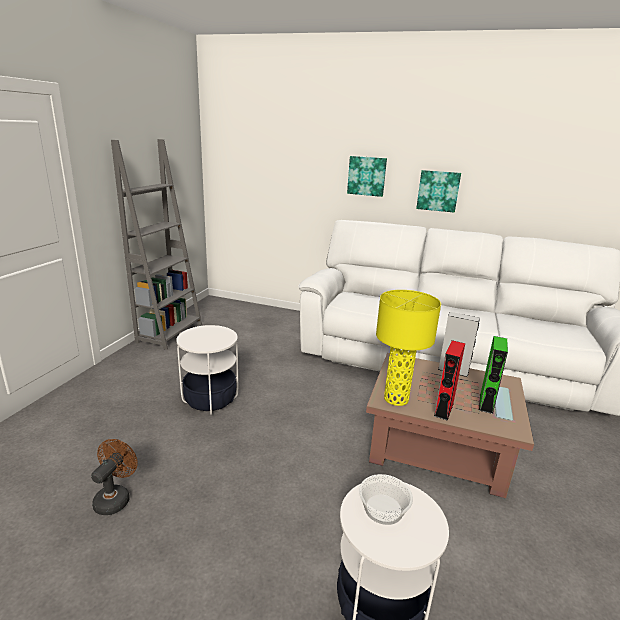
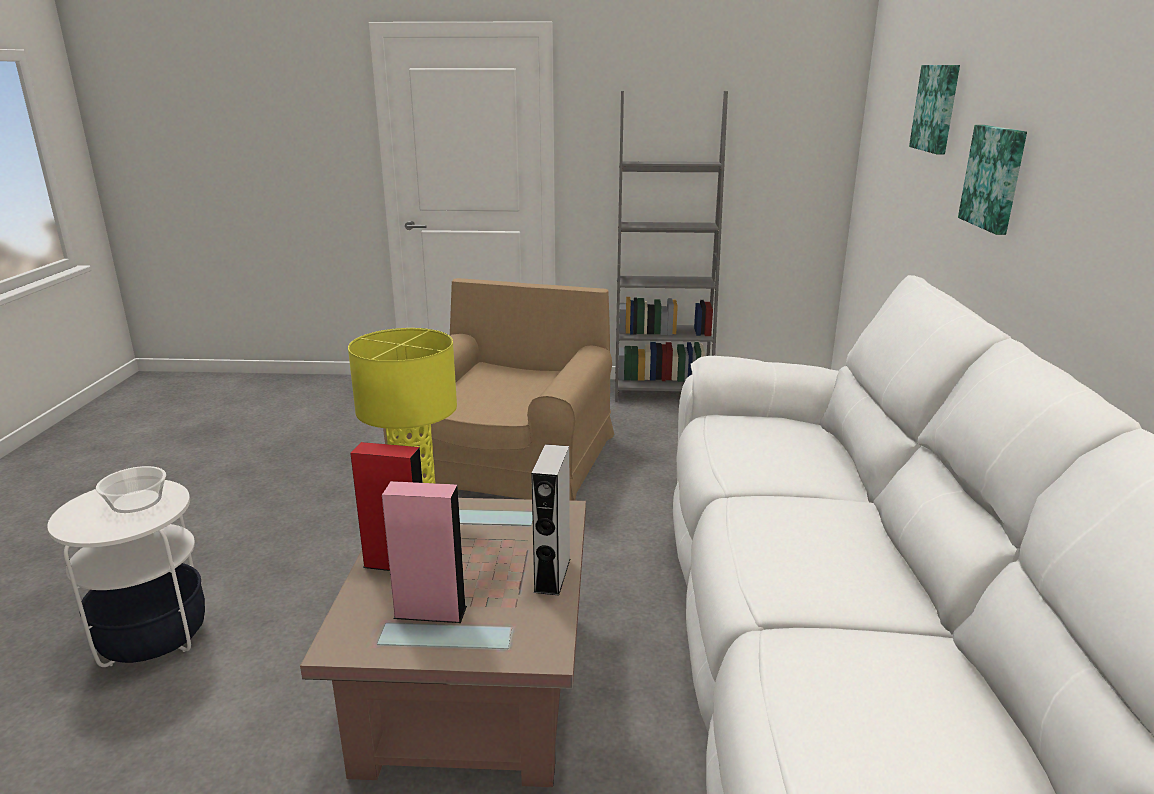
camera: 75 degrees right, 0 degrees up
brown fan [91,439,138,515] -> none
white side table [176,325,238,415] -> brown armchair [383,278,614,501]
picture [416,170,461,213] -> picture moved to [909,65,960,154]
green speaker [479,336,508,414] -> pink speaker [382,481,467,623]

